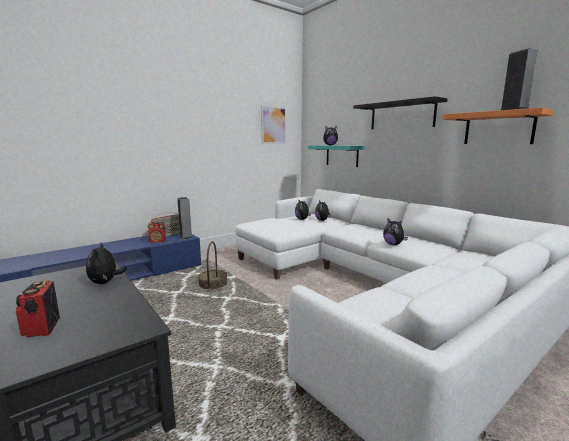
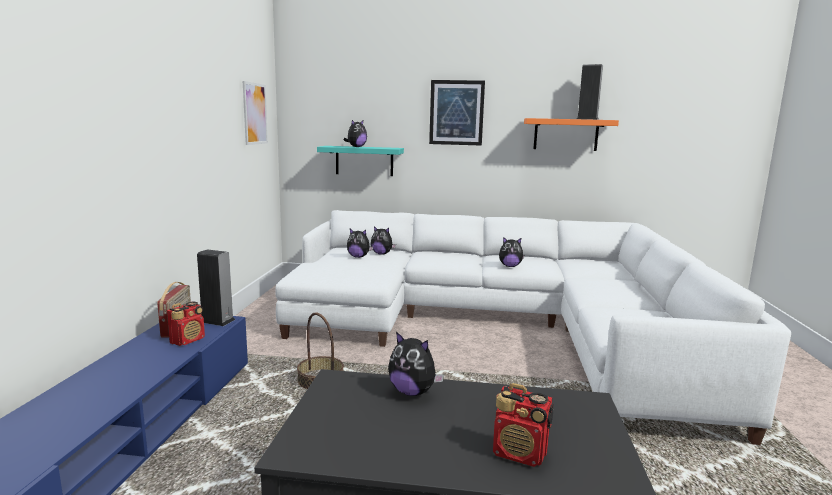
camera: 45 degrees left, 0 degrees up
black shelf [353,96,448,129] -> picture [429,80,485,146]

